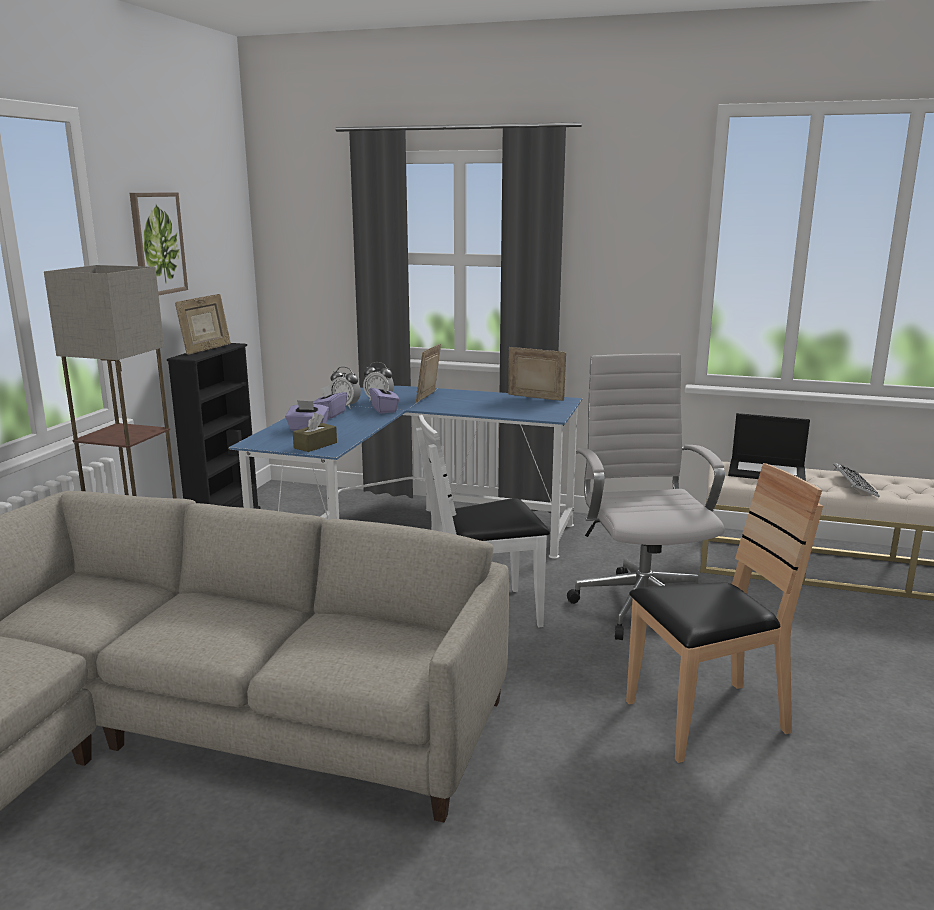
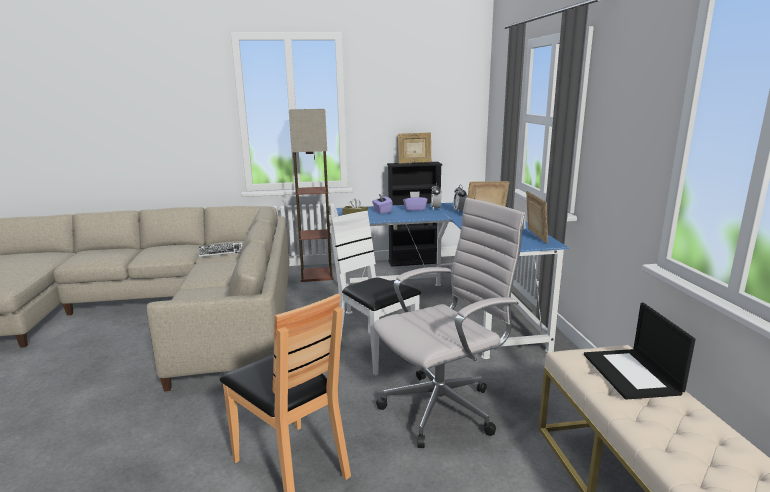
camera: 65 degrees right, 0 degrees up
picture [130,192,188,295] -> none
purple tissue box [370,381,399,414] -> none
keyboard [833,463,880,497] -> keyboard moved to [198,242,242,257]

